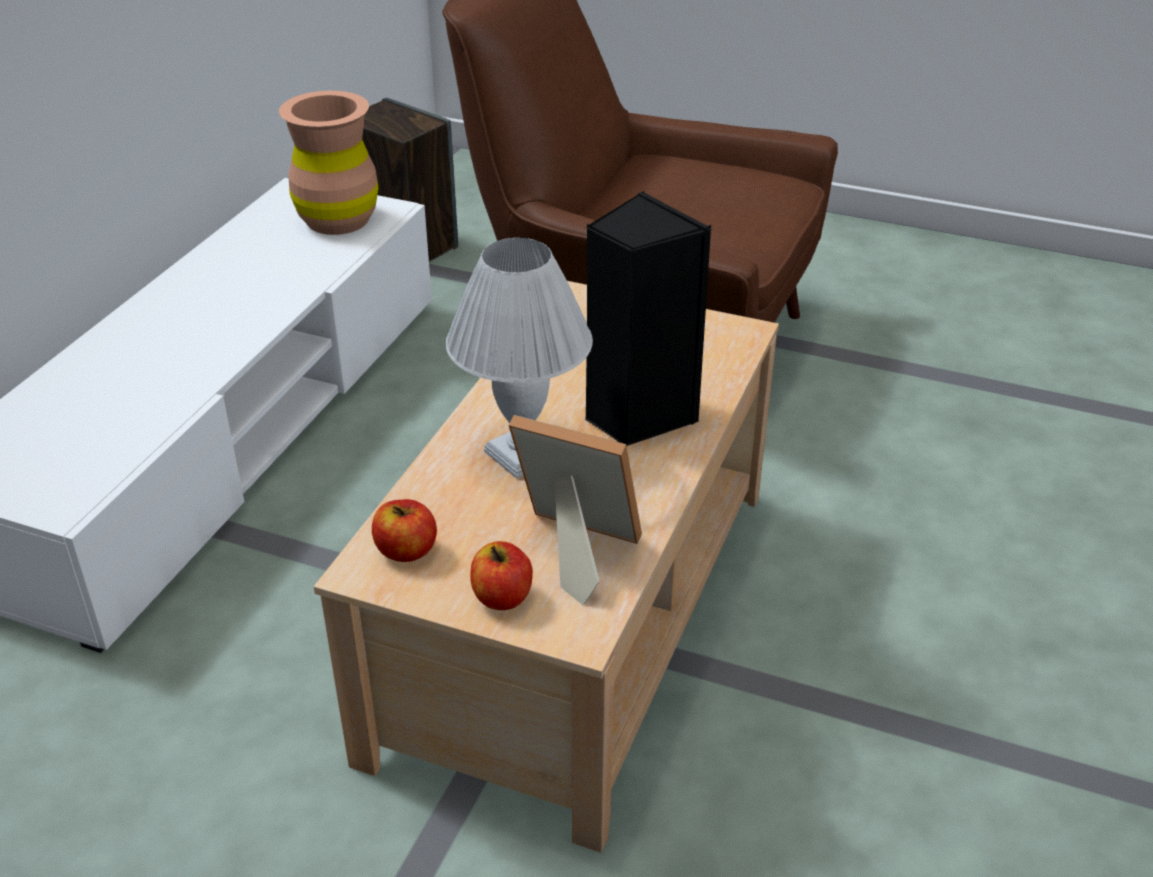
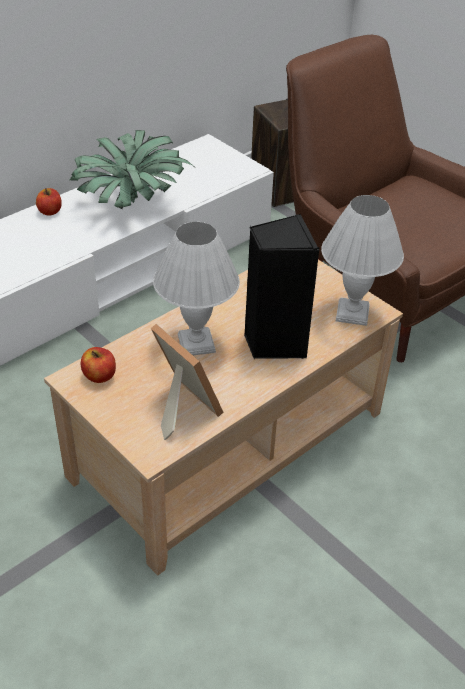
camera: 25 degrees right, 5 degrees up
brown vase [279,91,379,235] -> none
apple [470,541,533,610] -> apple moved to [36,188,62,216]
none -> potted plant [70,130,193,209]
none -> white table lamp [321,195,404,326]

